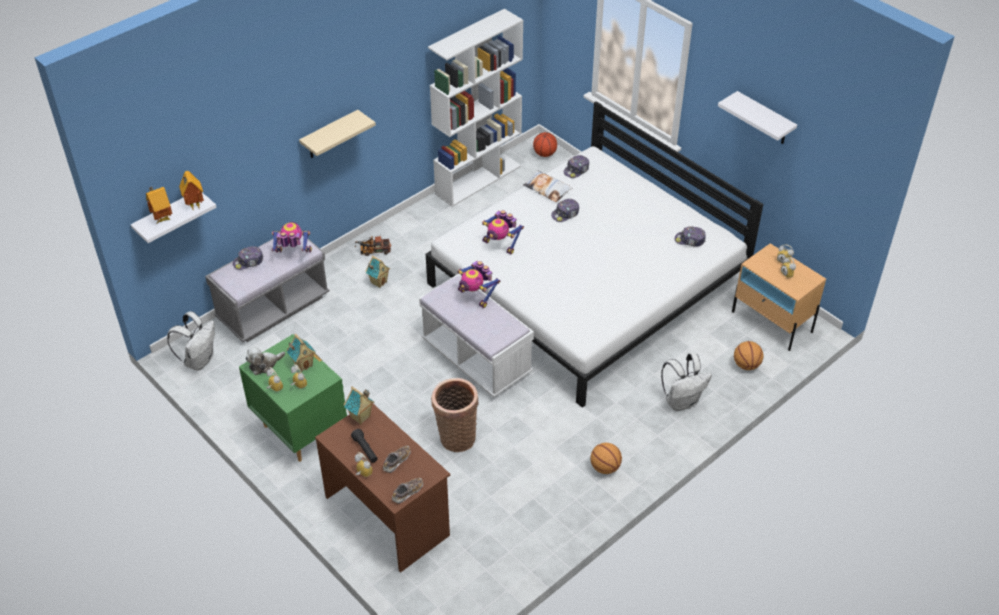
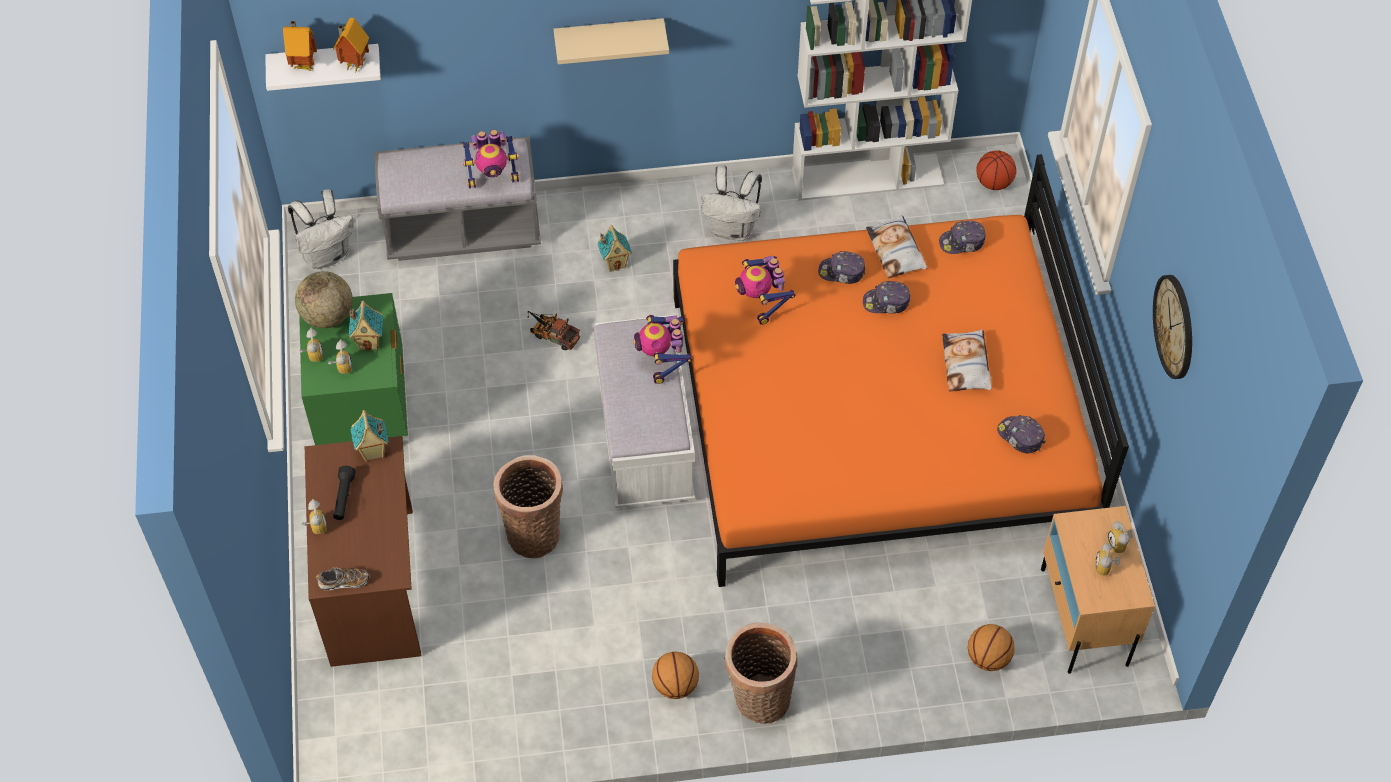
camera: 35 degrees right, 10 degrees up
cap [233,246,263,270] -> cap moved to [818,251,865,284]
plush toy [245,346,285,375] -> globe [295,271,353,328]
toy robot [272,222,312,252] -> toy robot turned 135 degrees clockwise [462,130,520,189]
toy truck [354,236,391,256] -> toy truck moved to [527,311,580,350]
shoe [383,445,411,473] -> none
white bed [426,101,763,408] -> orange bed [673,154,1129,587]
white backpack [661,353,712,411] -> white backpack moved to [701,165,762,241]
white shelf [718,91,797,144] -> wall clock [1153,275,1192,379]
none -> basket [724,623,797,724]
none -> pillow [942,329,992,392]

